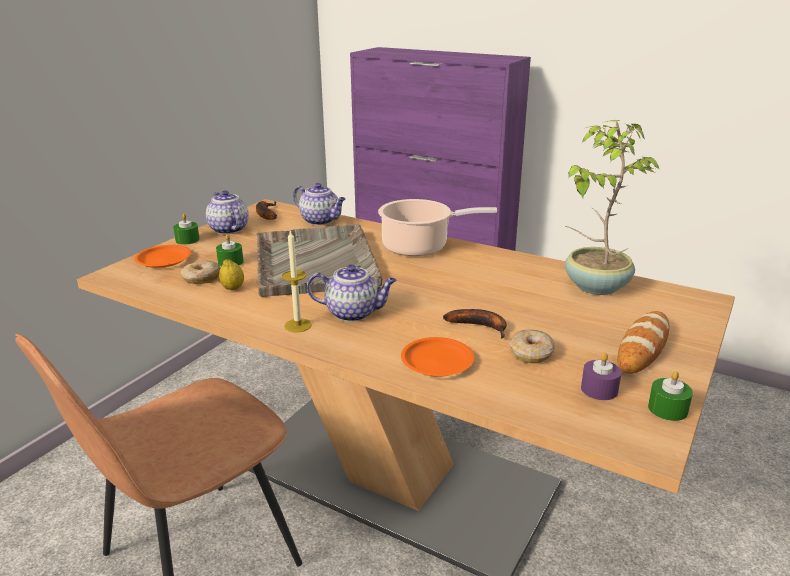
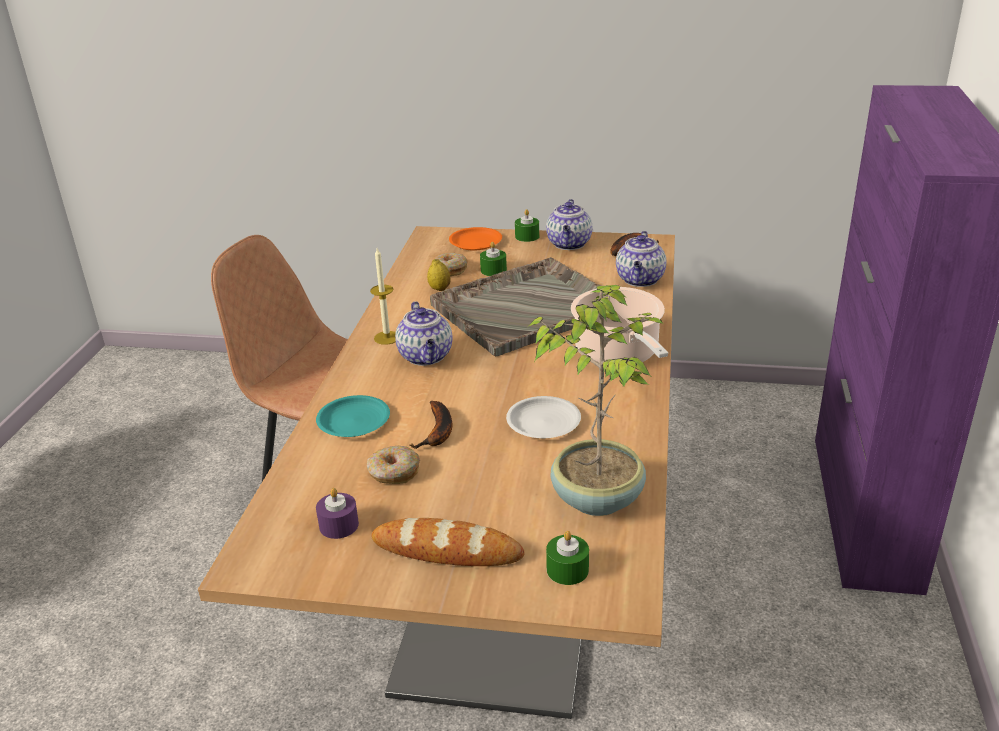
camera: 70 degrees right, 5 degrees up
teapot [206,191,249,235] -> teapot turned 150 degrees clockwise [546,199,592,250]
orange plate [401,337,474,377] -> turquoise plate [316,395,390,437]
green candle [648,371,693,421] -> green candle moved to [546,531,589,585]
none -> white plate [506,396,581,438]

